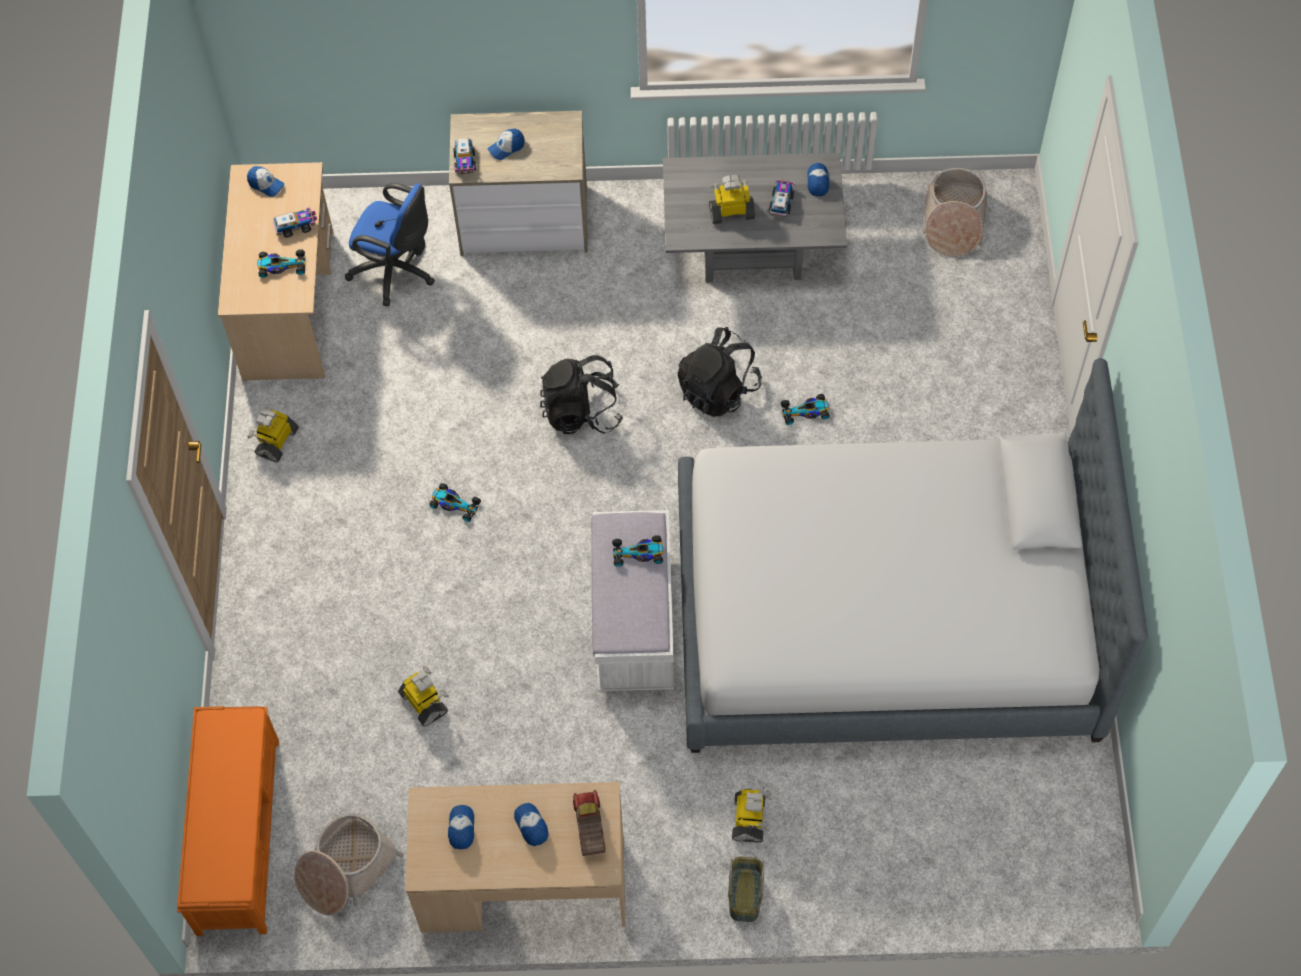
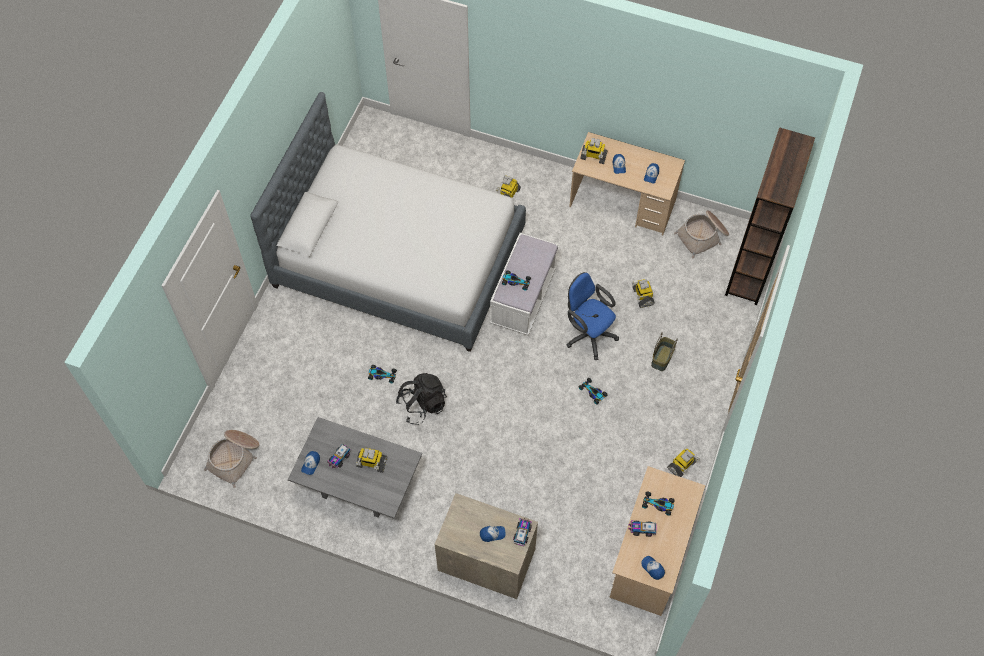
camera: 160 degrees left, 0 degrees up
orange bench [177,706,279,936] -> brown bookcase [725,127,815,305]
blue office chair [345,183,435,306] -> blue office chair moved to [566,272,619,360]
black backpack [540,355,623,434] -> none
toy truck [573,790,606,856] -> toy robot [580,138,608,164]
basket [728,857,764,922] -> basket moved to [651,332,678,371]

